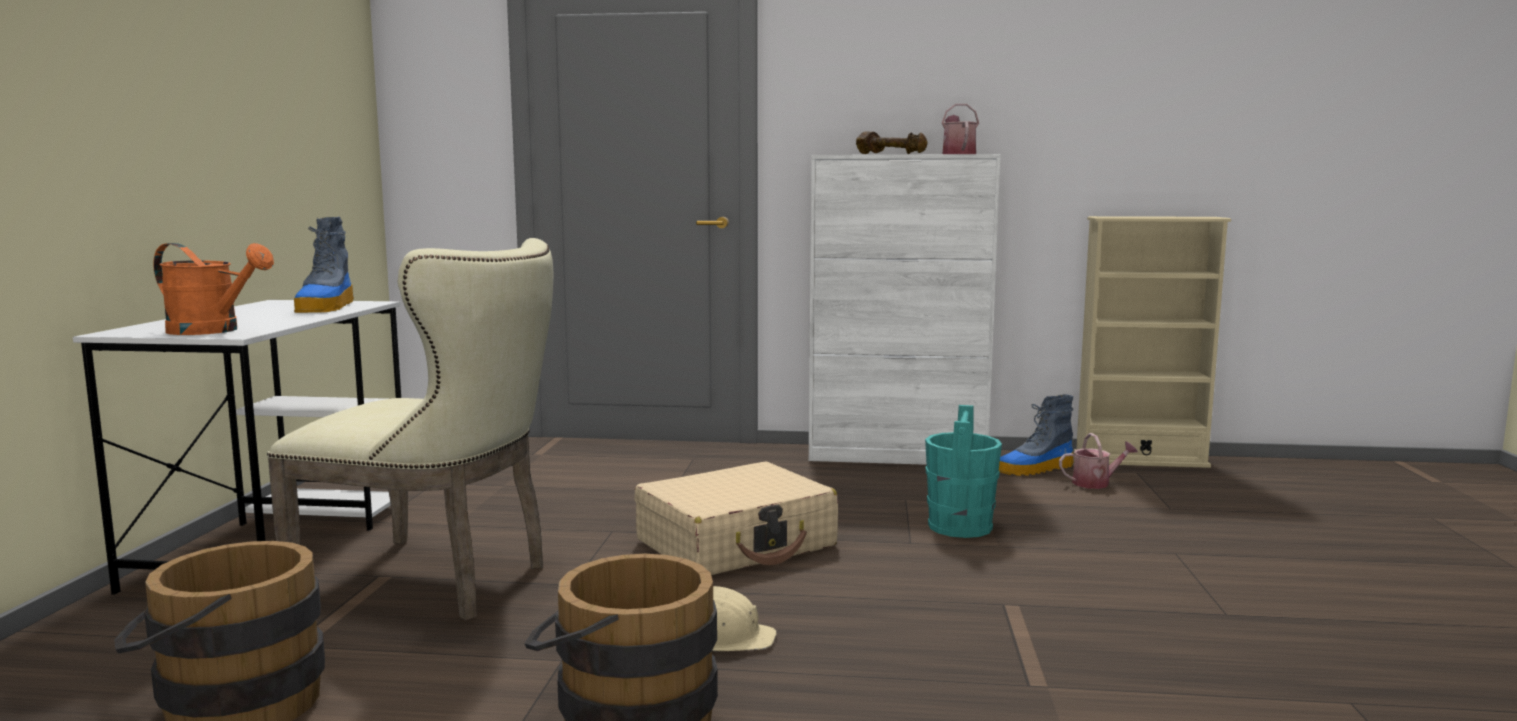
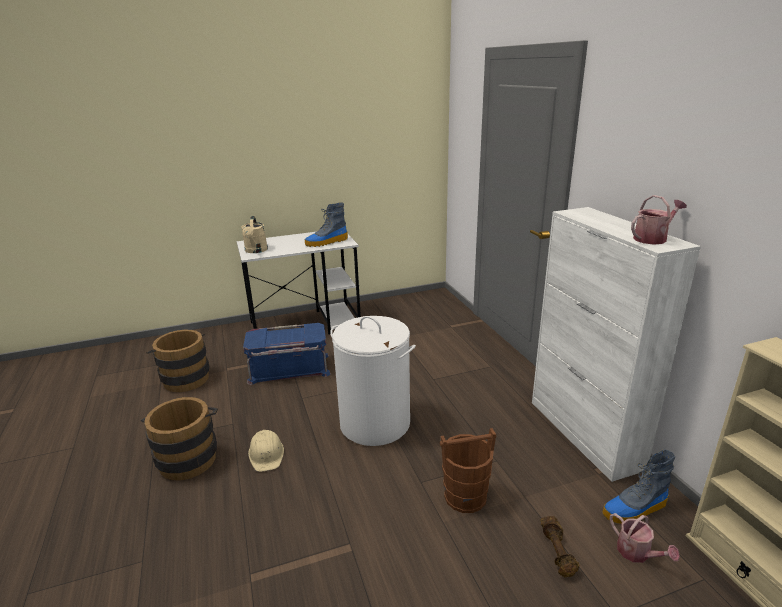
camera: 65 degrees right, 15 degrees up
orange watering can [153,243,274,335] -> beige watering can [241,216,268,253]
beige chair [267,238,553,621] -> blue storage box [243,323,331,385]
beige suitcase [634,462,838,575] -> white laundry basket [330,316,416,446]
brown dumbbell [856,131,927,154] -> brown dumbbell moved to [541,516,580,577]
turquoise bucket [925,405,1002,538] -> brown bucket [440,428,496,513]
boot [999,395,1073,476] -> boot turned 60 degrees counterclockwise [602,449,675,524]

